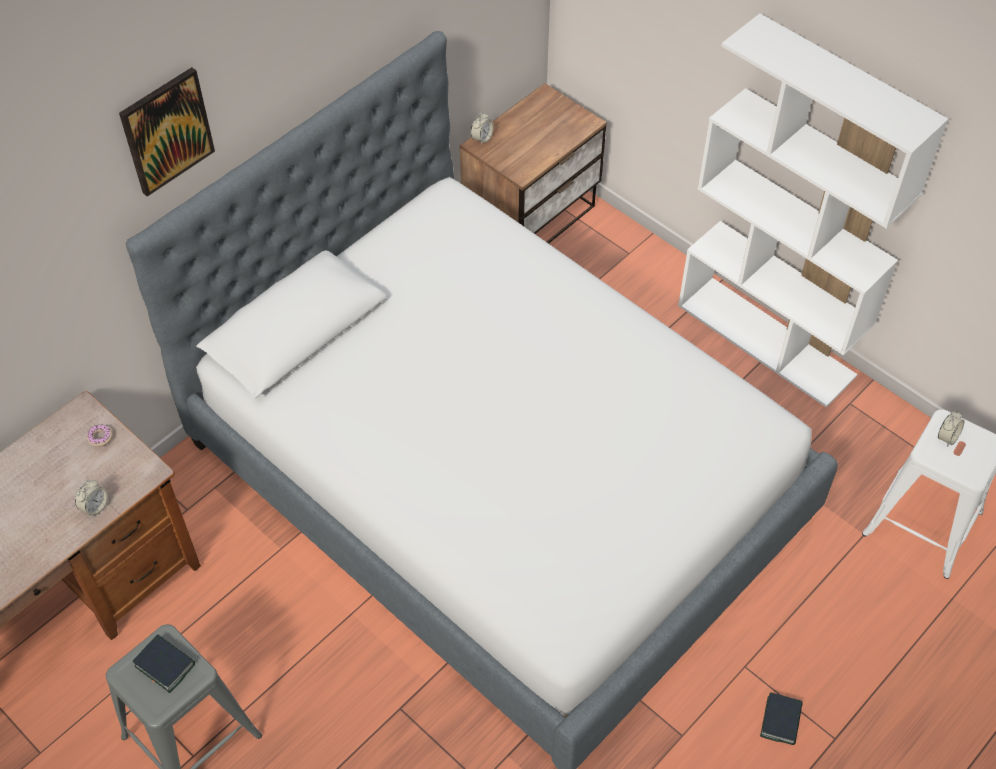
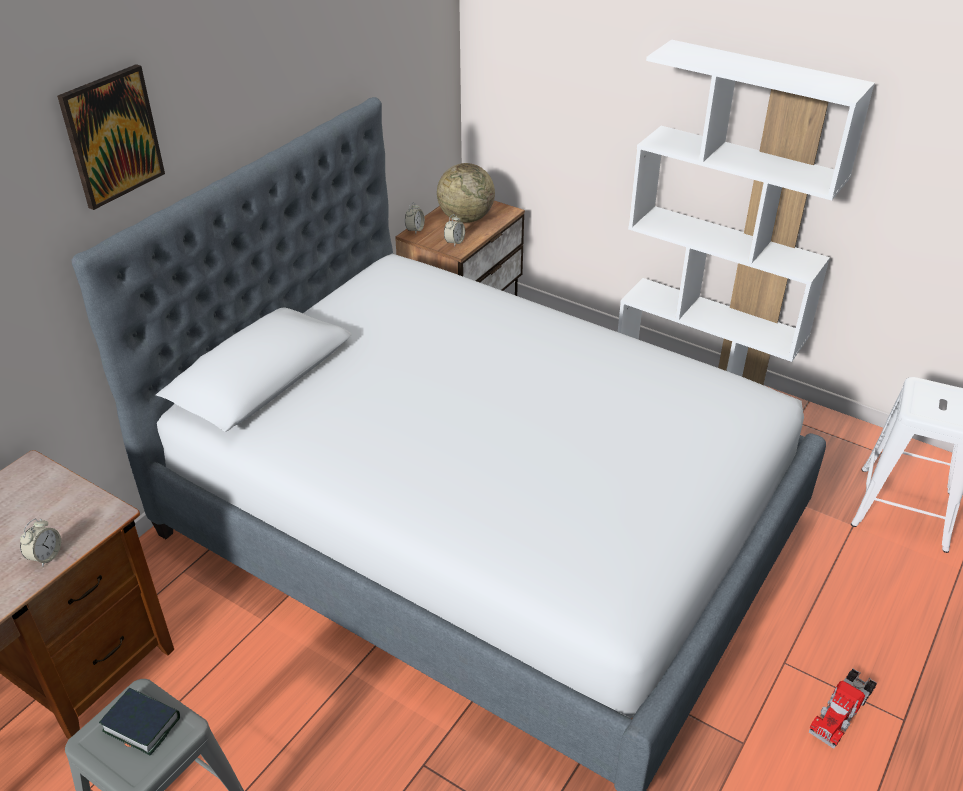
camera: 10 degrees left, 15 degrees down
donut [87,425,113,447] -> none
book [760,692,803,745] -> toy truck [809,668,877,749]
alarm clock [938,411,964,447] -> alarm clock moved to [444,214,465,247]
none -> globe [437,163,495,223]

